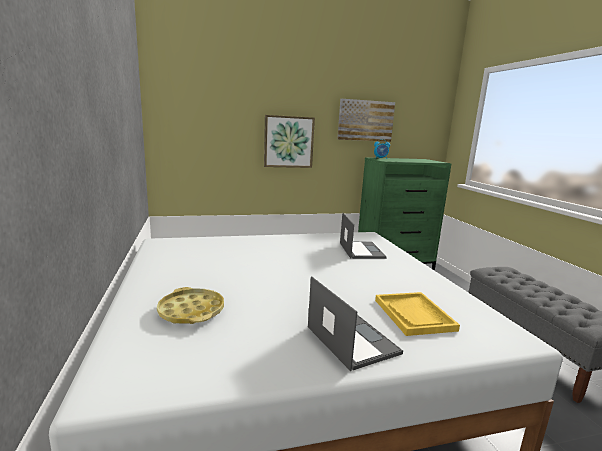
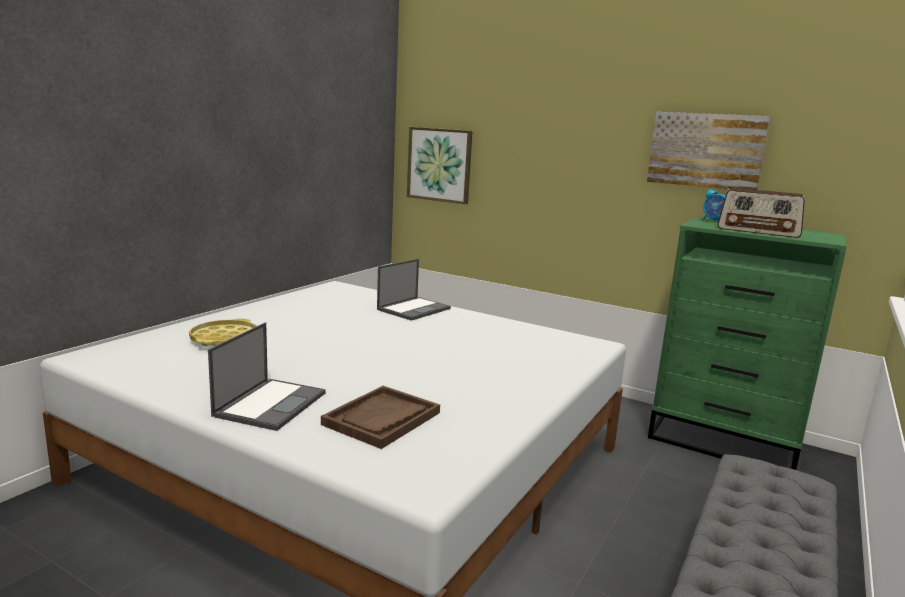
camera: 45 degrees right, 0 degrees up
picture [264,115,315,168] -> picture moved to [407,127,473,204]
laptop [340,213,387,259] -> laptop moved to [377,259,451,321]
yellow tray [375,292,460,336] -> brown tray [321,386,440,449]
none -> radio [717,188,805,238]

